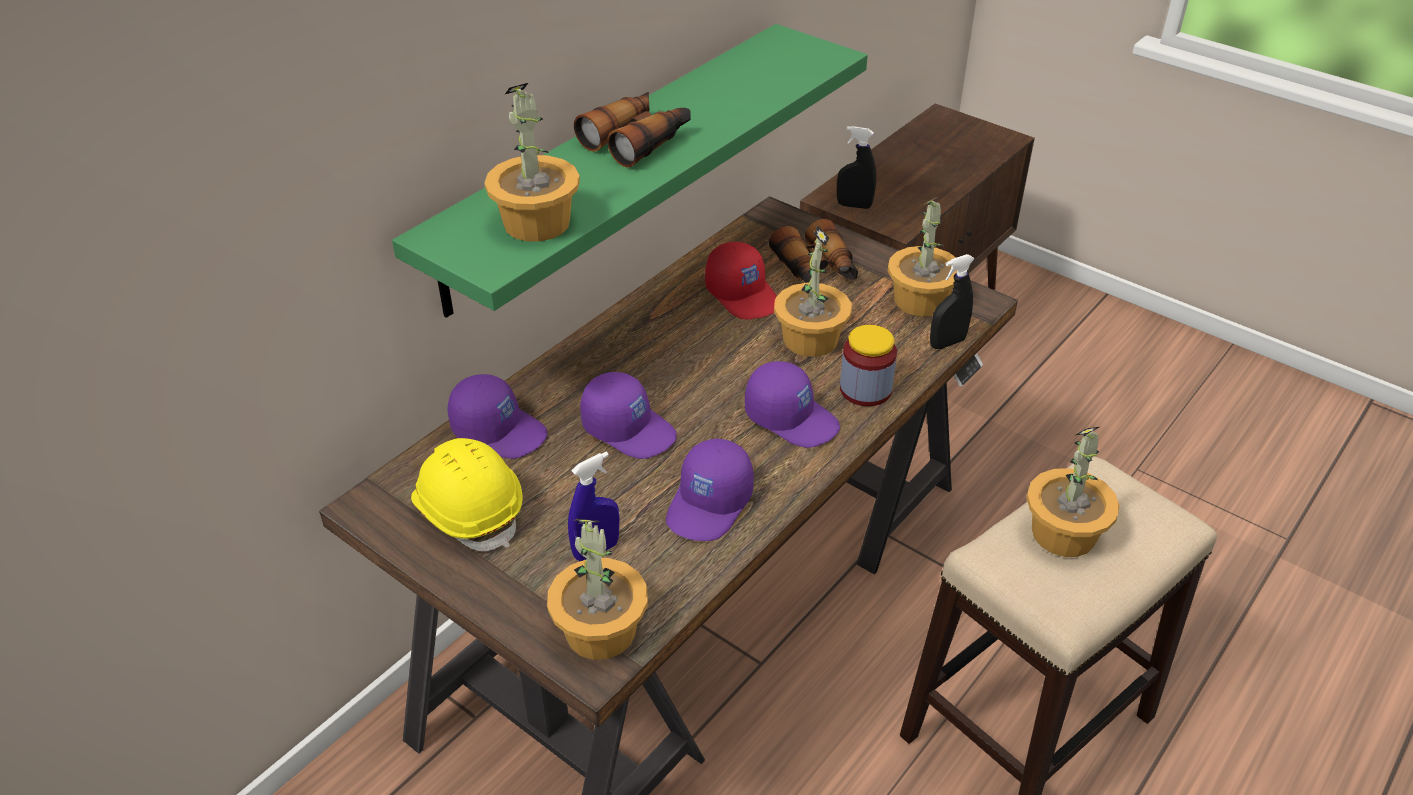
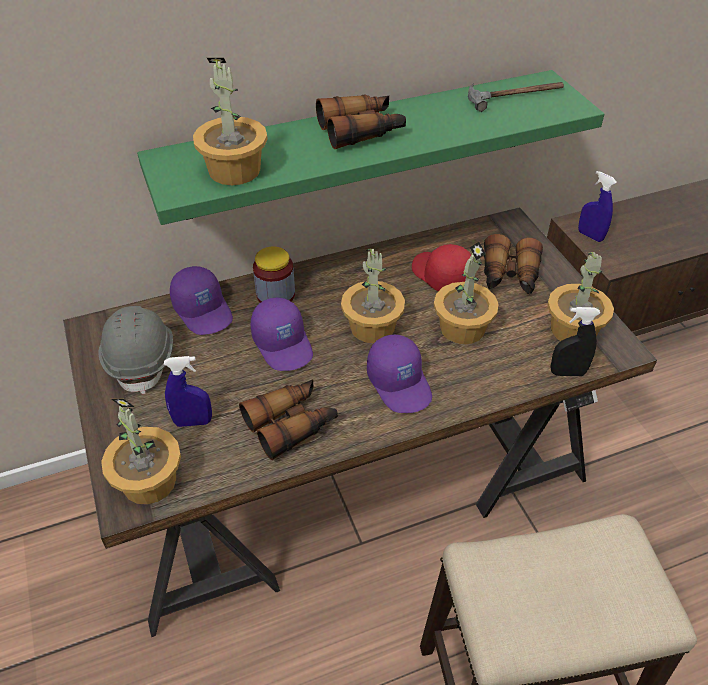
camera: 30 degrees right, 5 degrees up
yellow hard hat [411,438,523,551] -> grey hard hat [98,306,173,394]
purple cap [666,438,754,541] -> binoculars [239,379,338,460]
red cap [705,242,777,319] -> red cap turned 150 degrees clockwise [412,244,471,291]
black spray bottle [837,126,877,209] -> blue spray bottle [578,171,617,242]
jar [840,325,897,406] -> jar moved to [253,247,295,303]
potted plant [1026,427,1120,557] -> potted plant moved to [341,248,405,343]
none -> hammer [468,82,564,112]

